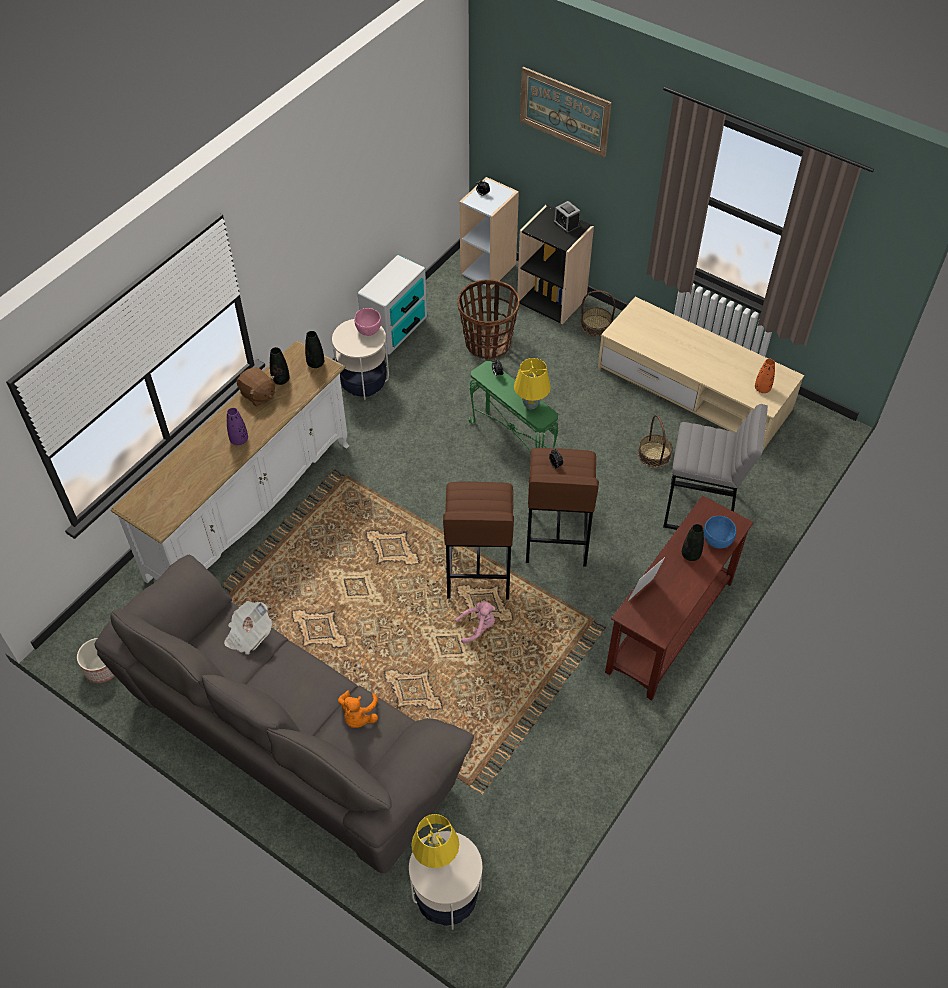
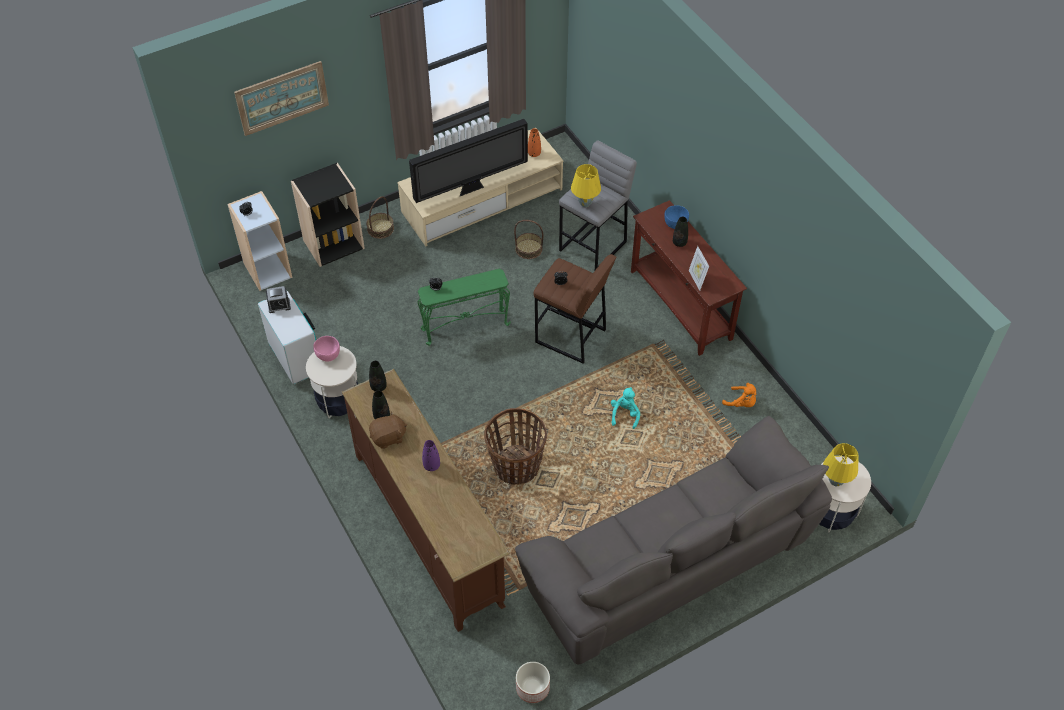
camera: 65 degrees left, 0 degrees up
white cabinet [111,340,349,584] -> brown cabinet [342,369,510,632]
newspaper [224,601,272,655] -> none
orange plush toy [338,690,378,728] -> orange plush toy moved to [722,383,756,407]
brown stool [443,482,514,600] -> none
pink plush toy [455,601,495,644] -> turquoise plush toy [611,387,640,429]
basket [457,279,520,360] -> basket moved to [484,408,547,485]
yellow table lamp [514,358,551,409] -> yellow table lamp moved to [571,164,601,207]
alarm clock [554,201,580,234] -> alarm clock moved to [266,286,291,313]
none -> television [409,119,528,203]

